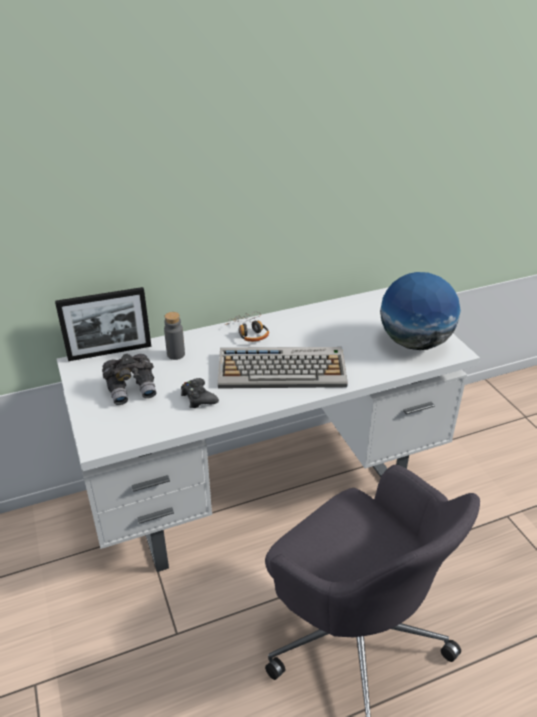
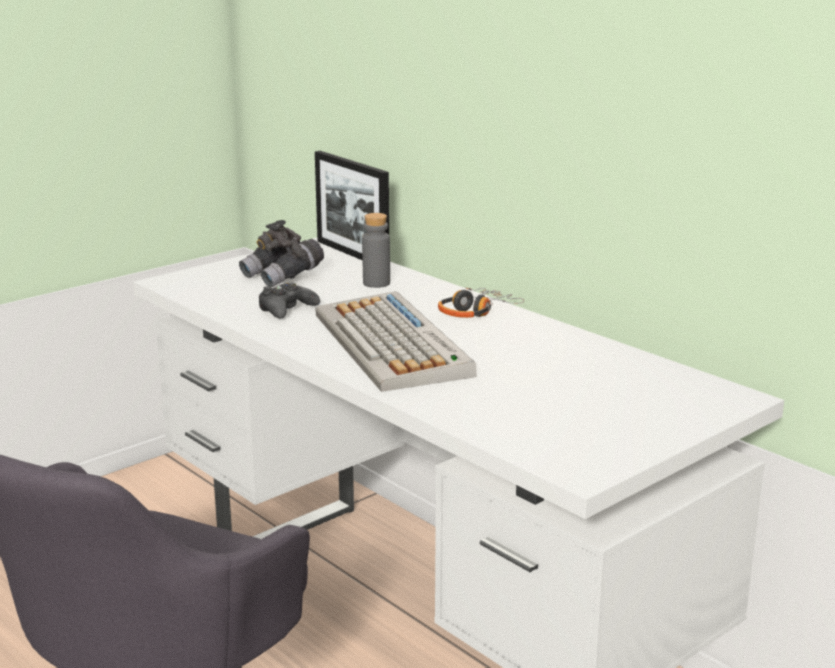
camera: 70 degrees right, 15 degrees down
globe [380,272,461,350] -> none

